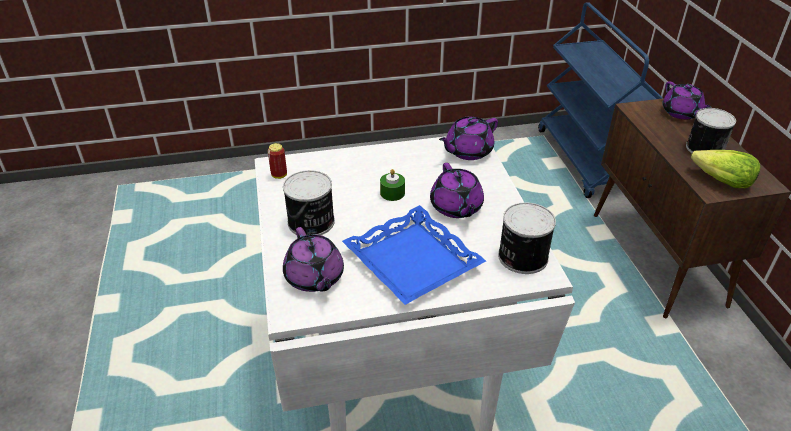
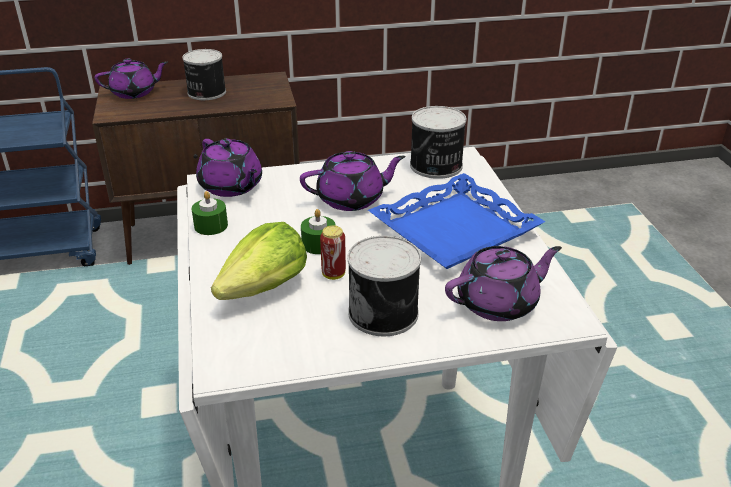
camera: 90 degrees left, 5 degrees down
can [268,143,287,179] -> can moved to [320,225,346,280]
lettuce [691,150,760,188] -> lettuce moved to [211,222,307,300]
none -> green candle [192,191,228,235]

